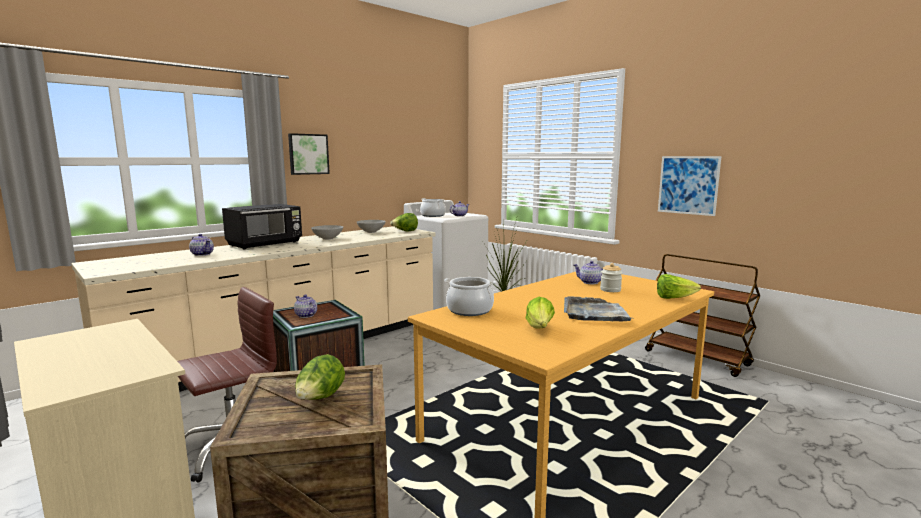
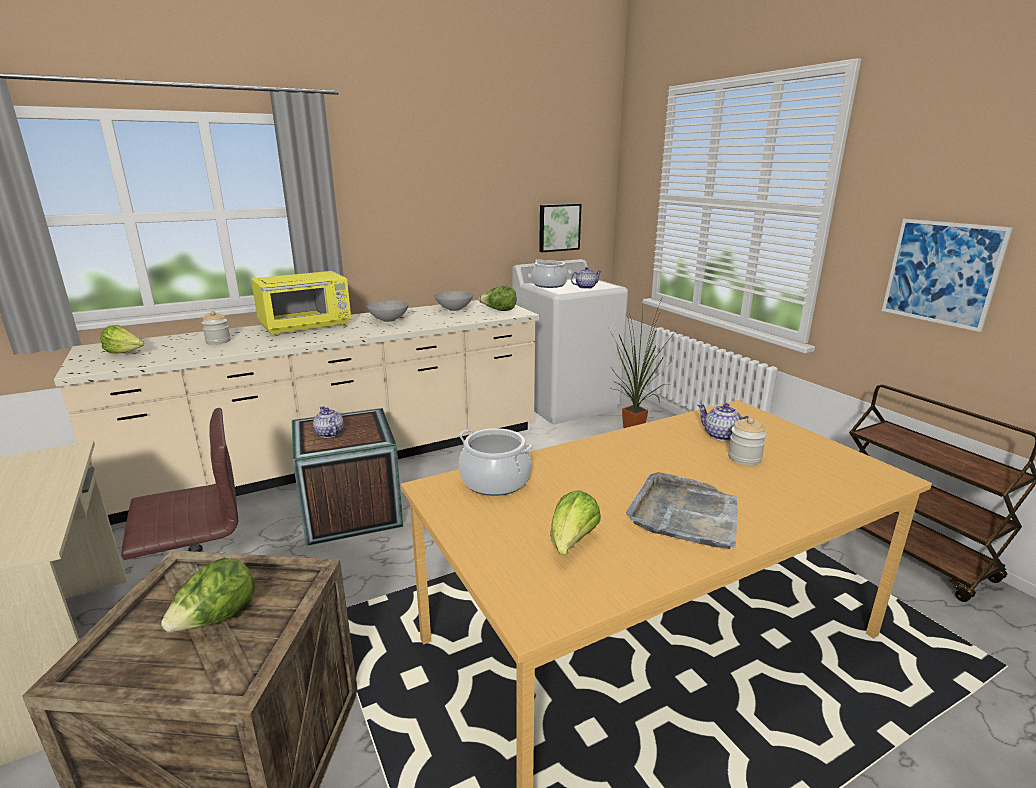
camera: 15 degrees right, 10 degrees up
teapot [189,234,214,256] -> jar [202,311,231,345]
black microwave [222,204,302,249] -> yellow microwave [251,271,351,335]
picture [288,133,330,175] -> picture moved to [539,204,581,252]
lettuce [657,274,701,299] -> lettuce moved to [100,325,144,353]

